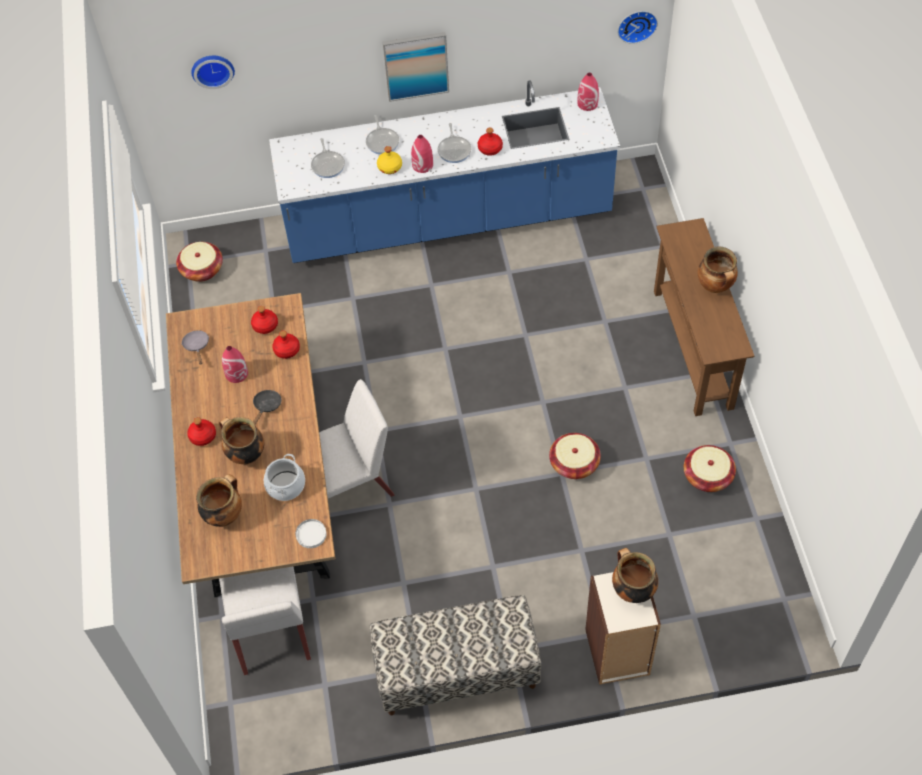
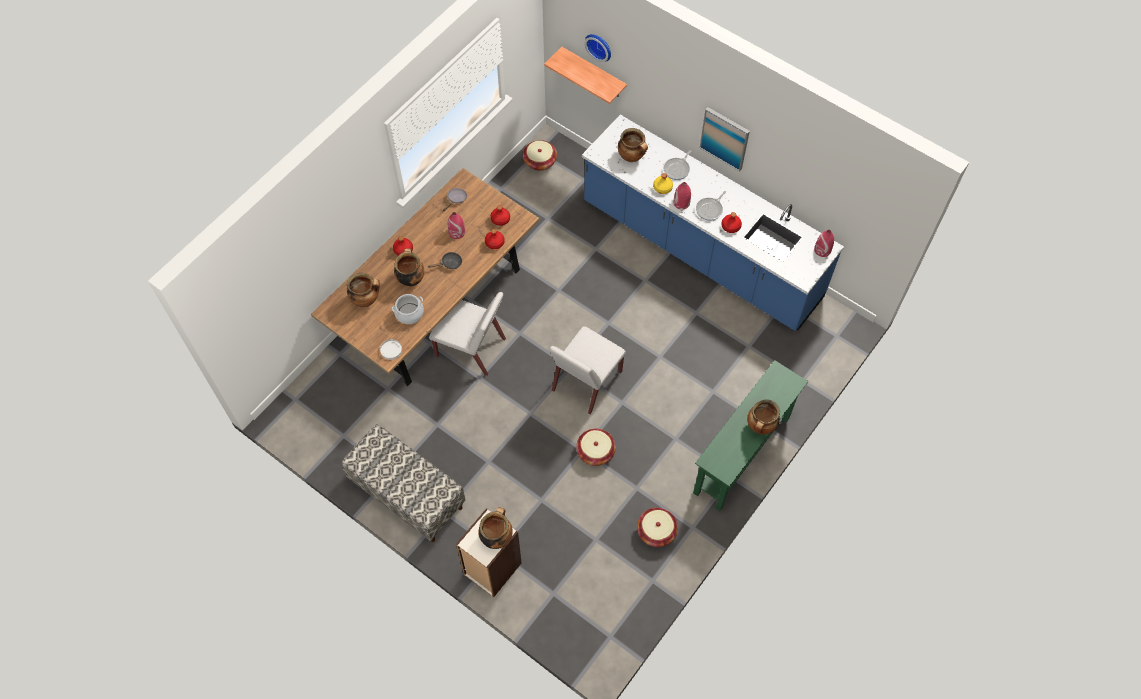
camera: 45 degrees right, 5 degrees up
white chair [219,566,311,675] -> white chair moved to [550,326,626,414]
frying pan [311,138,345,178] -> cooking pot [618,128,648,162]
wall clock [618,11,658,44] -> none
brown console table [654,218,754,416] -> green console table [693,360,808,511]
none -> shelf [544,47,627,104]

